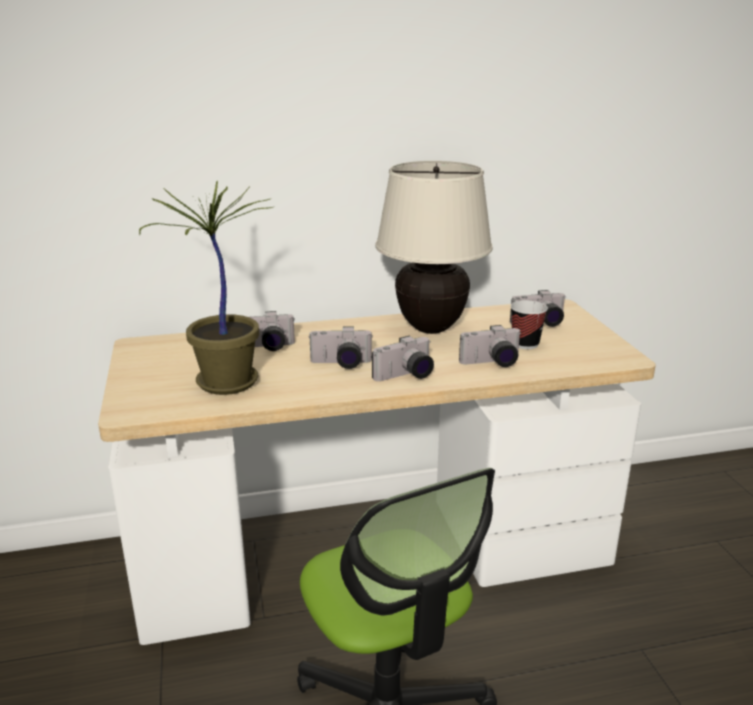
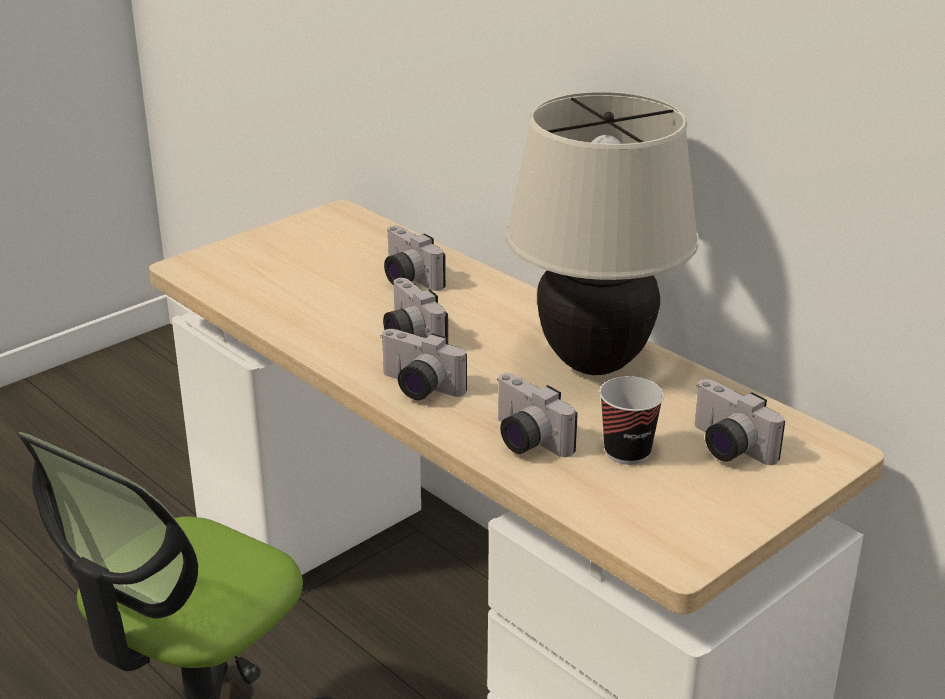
camera: 60 degrees right, 5 degrees up
potted plant [139,181,275,395] -> none

